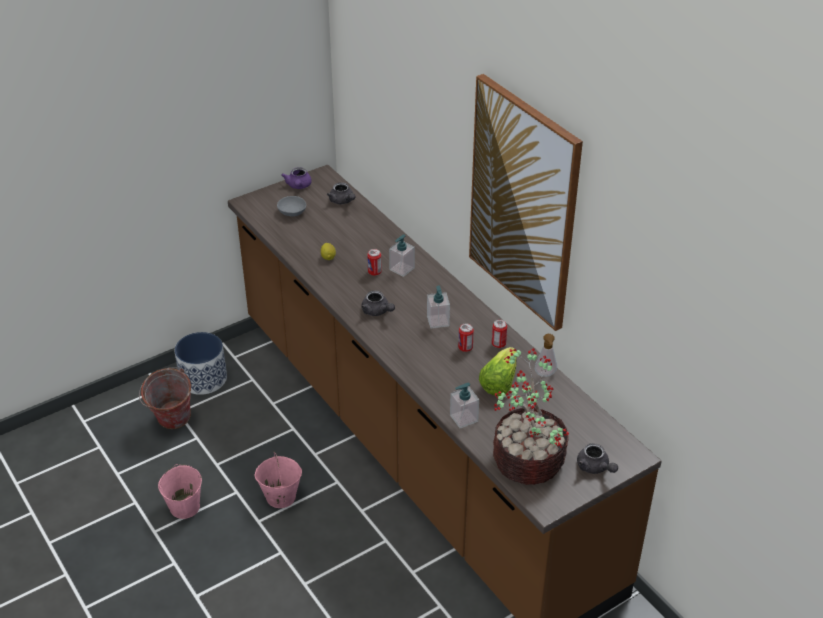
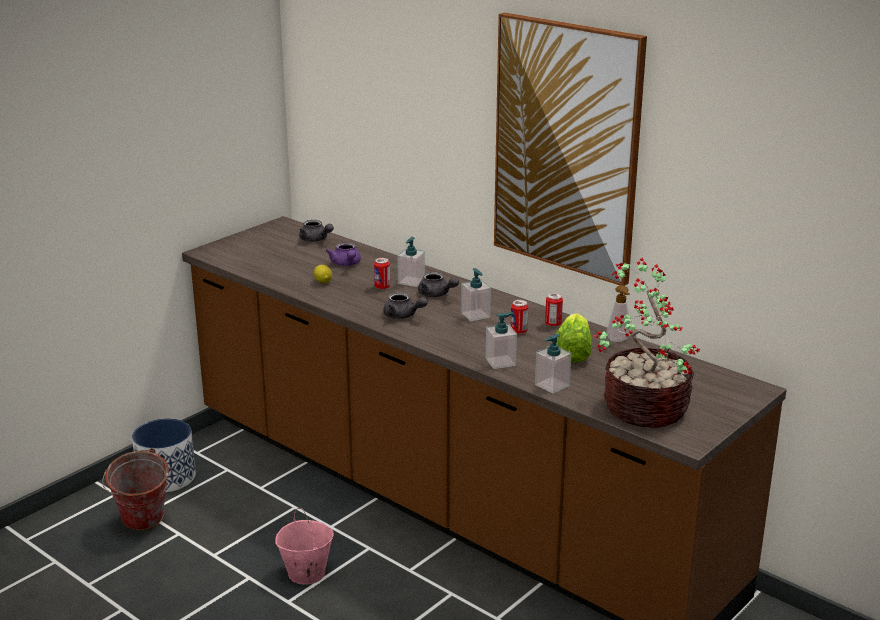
camera: 15 degrees left, 15 degrees down
pink bucket [158,464,202,519] -> none
grey bowl [277,196,306,216] -> none
purple teapot [281,167,312,189] -> purple teapot moved to [326,242,361,266]
grey teapot [577,443,618,474] -> grey teapot moved to [418,272,459,297]
none -> soap dispenser [486,312,517,369]

